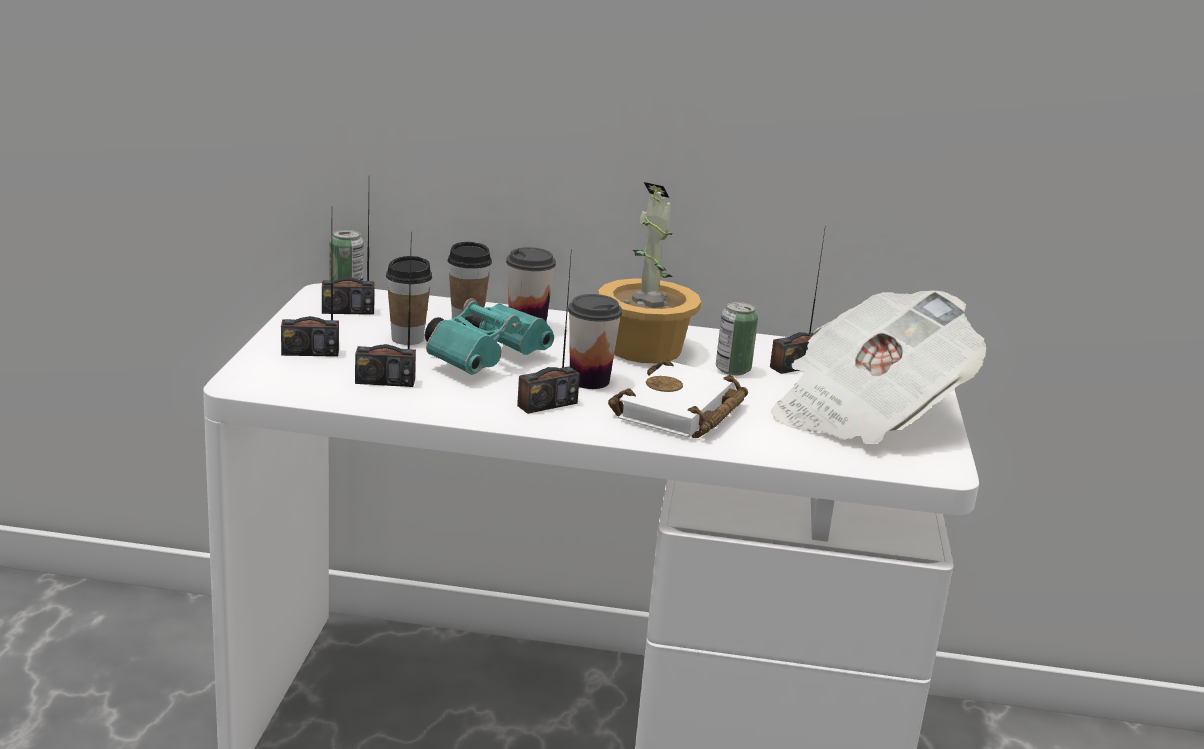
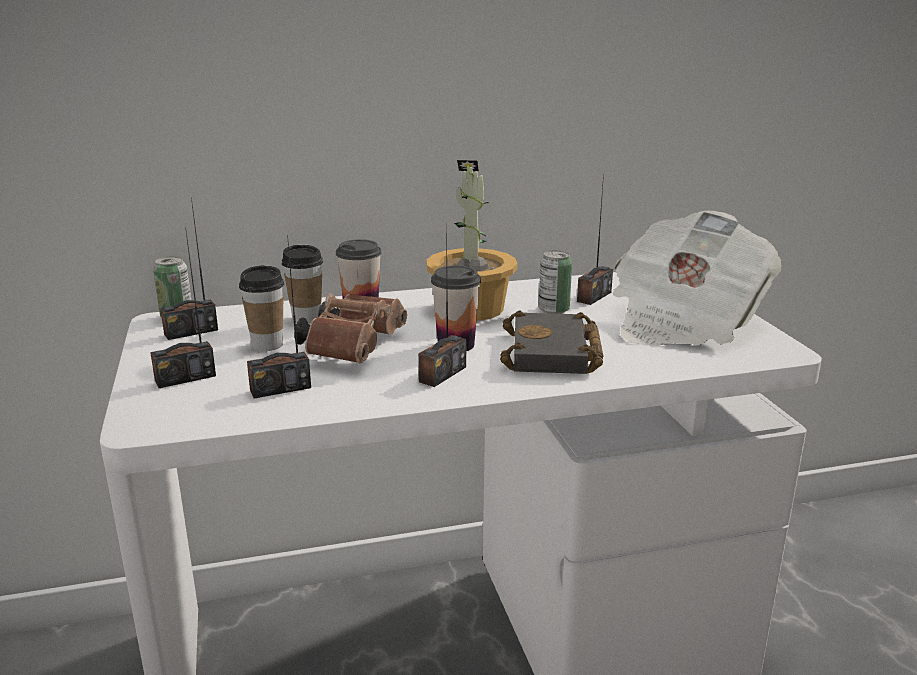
camera: 20 degrees left, 0 degrees up
turquoise binoculars [425,298,554,375] -> brown binoculars [294,293,407,363]
white book [608,359,748,438] -> black book [500,311,604,374]

